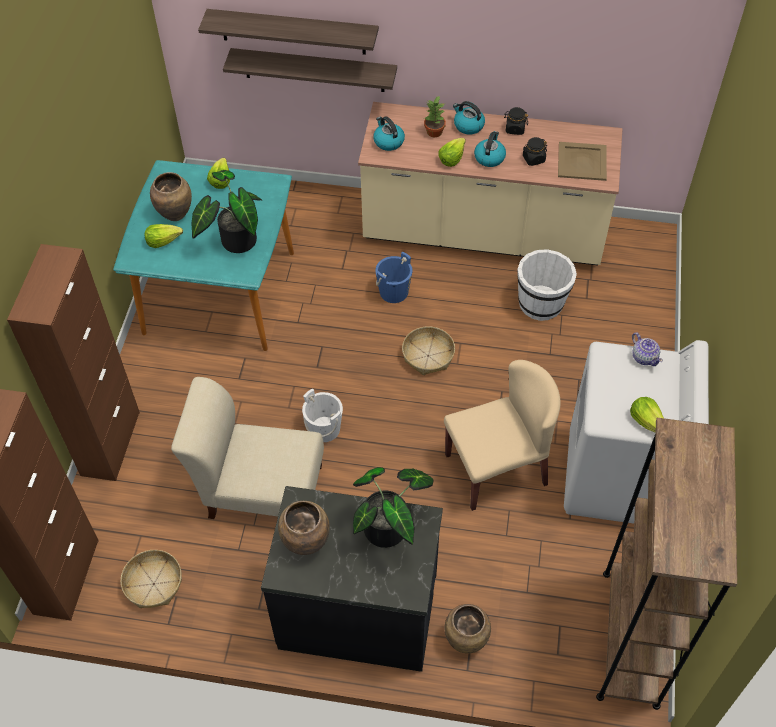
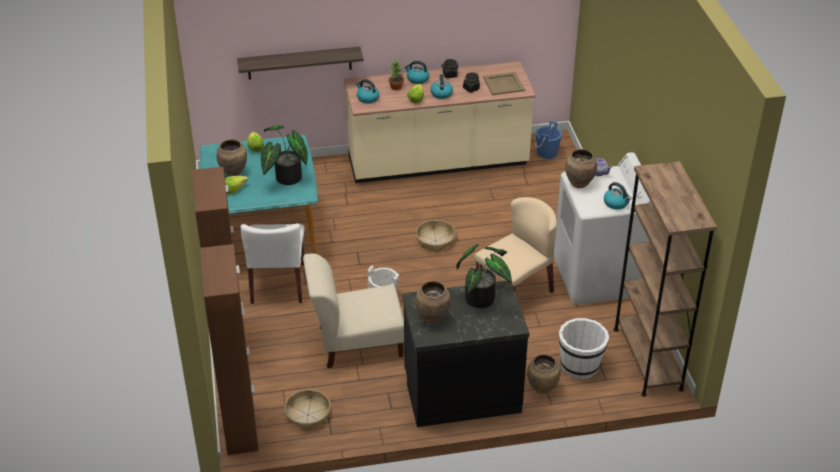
camera: 20 degrees left, 15 degrees down
shelf [198,9,379,55] -> none
blue bucket [375,252,413,303] -> blue bucket moved to [535,121,562,159]
white bucket [517,249,577,321] -> white bucket moved to [559,318,609,379]
lettuce [630,397,664,433] -> kettle [604,182,631,210]
none -> white chair [241,223,305,304]
none -> brown vase [565,149,597,188]

